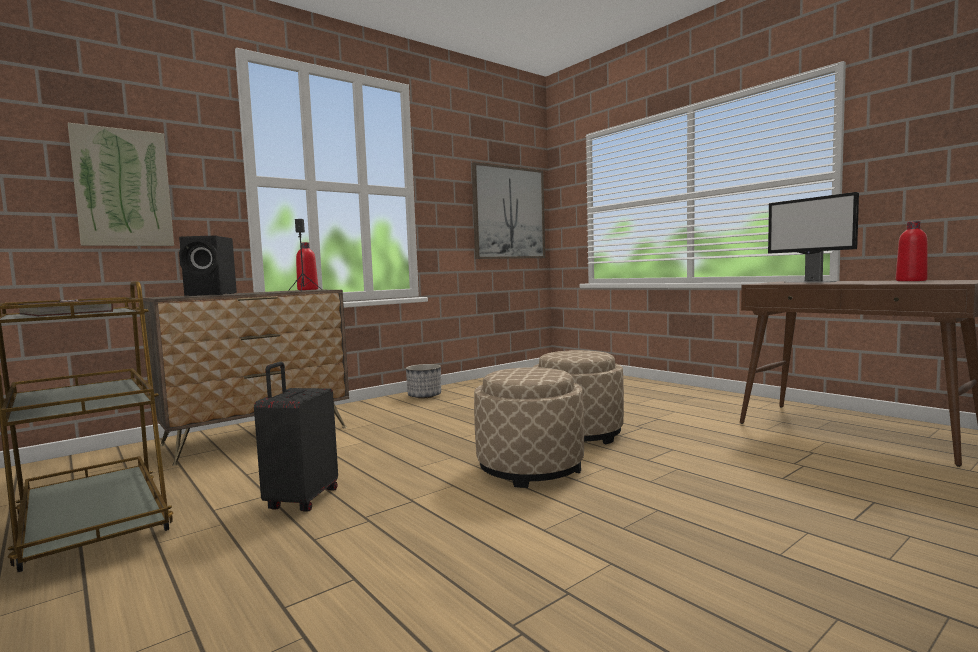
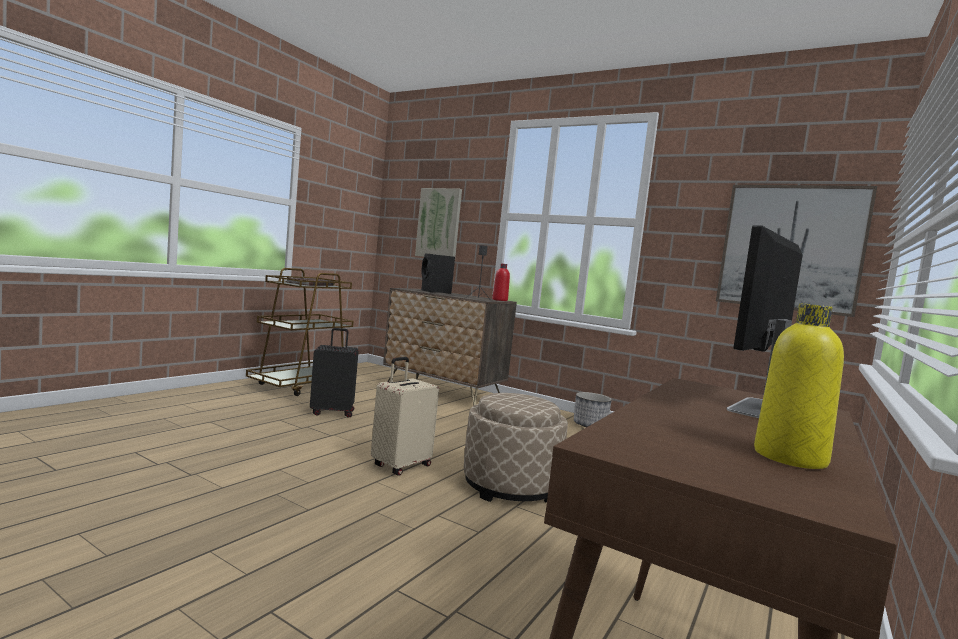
camera: 70 degrees right, 0 degrees up
beige ottoman [474,367,584,488] -> beige suitcase [371,357,439,476]
red bottle [896,221,928,281] -> yellow bottle [754,303,844,469]

